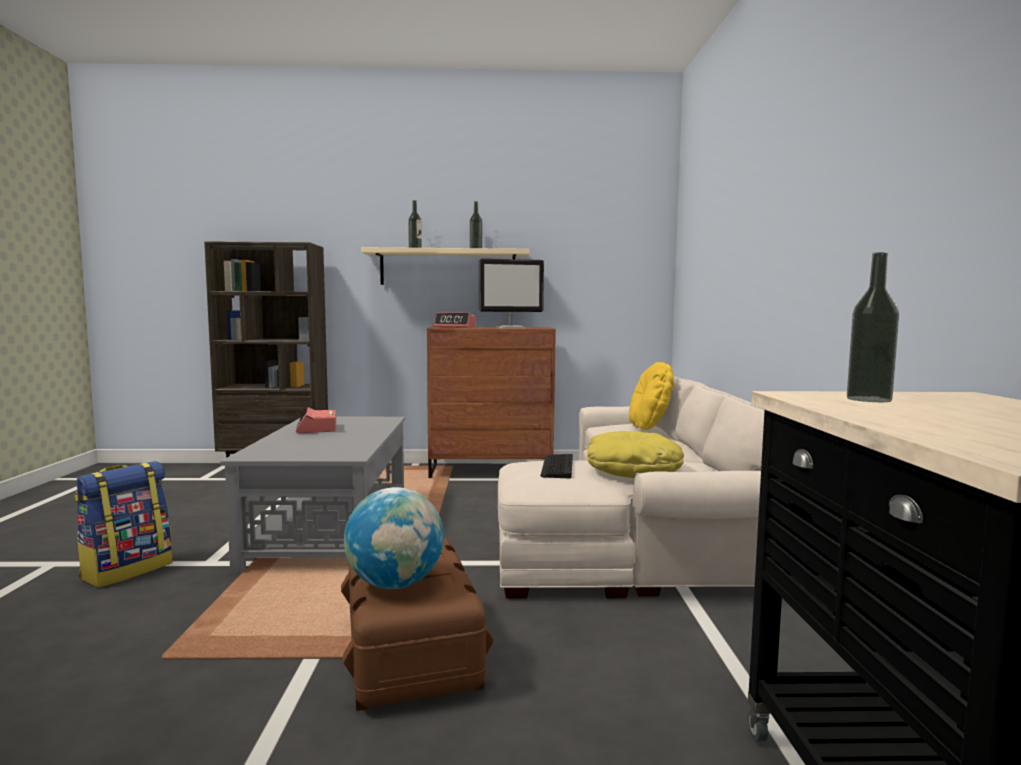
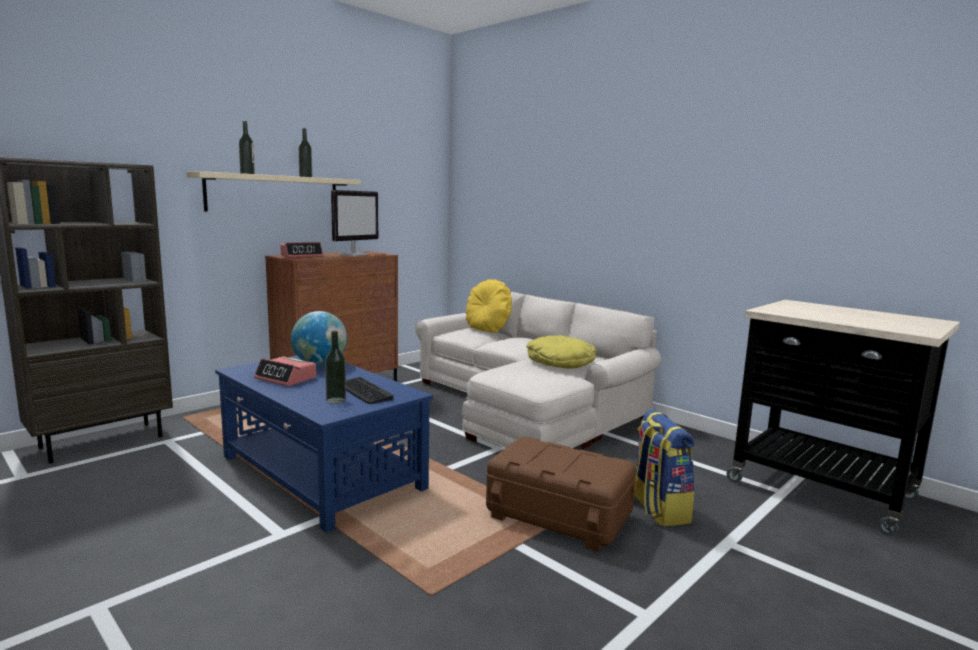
camera: 45 degrees left, 5 degrees up
backpack [75,461,173,588] -> backpack moved to [634,410,695,526]
grey coffee table [220,416,405,574] -> blue coffee table [215,356,433,532]
globe [344,487,444,589] -> globe moved to [291,311,347,366]
keyboard [541,454,573,478] -> keyboard moved to [346,377,393,404]
bottle [847,252,899,402] -> bottle moved to [325,331,346,404]

